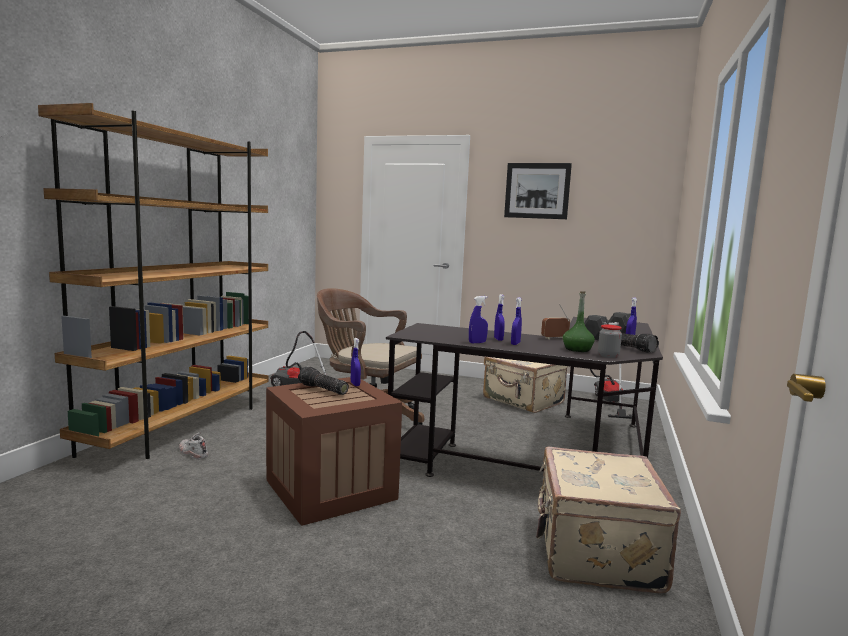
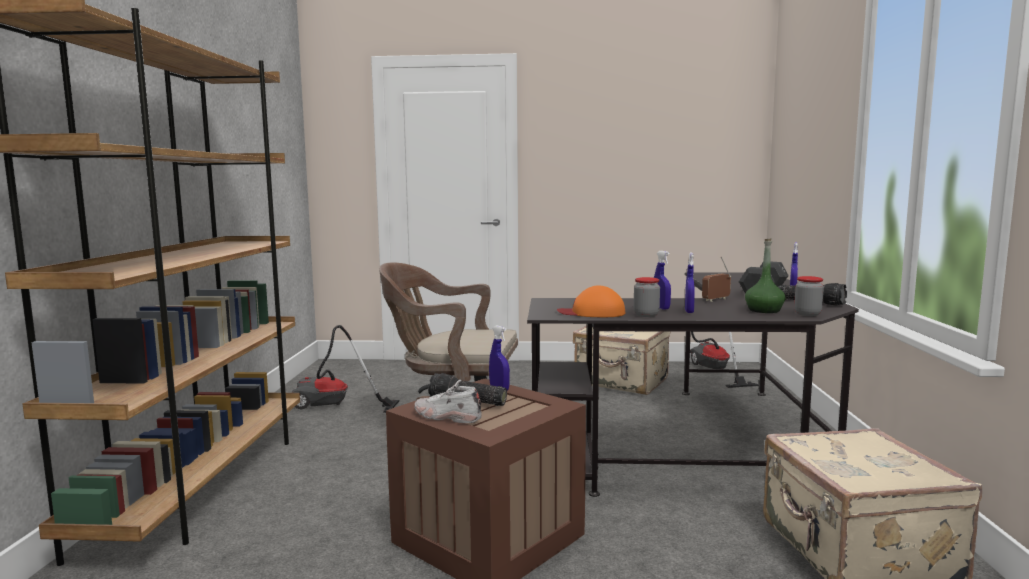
camera: 15 degrees left, 0 degrees up
white shoe [179,433,208,460] -> white shoe moved to [415,380,482,423]
blue spray bottle [469,296,488,343] -> jar [634,277,660,317]
picture [504,163,572,219] -> none
none -> orange cap [557,285,625,317]

